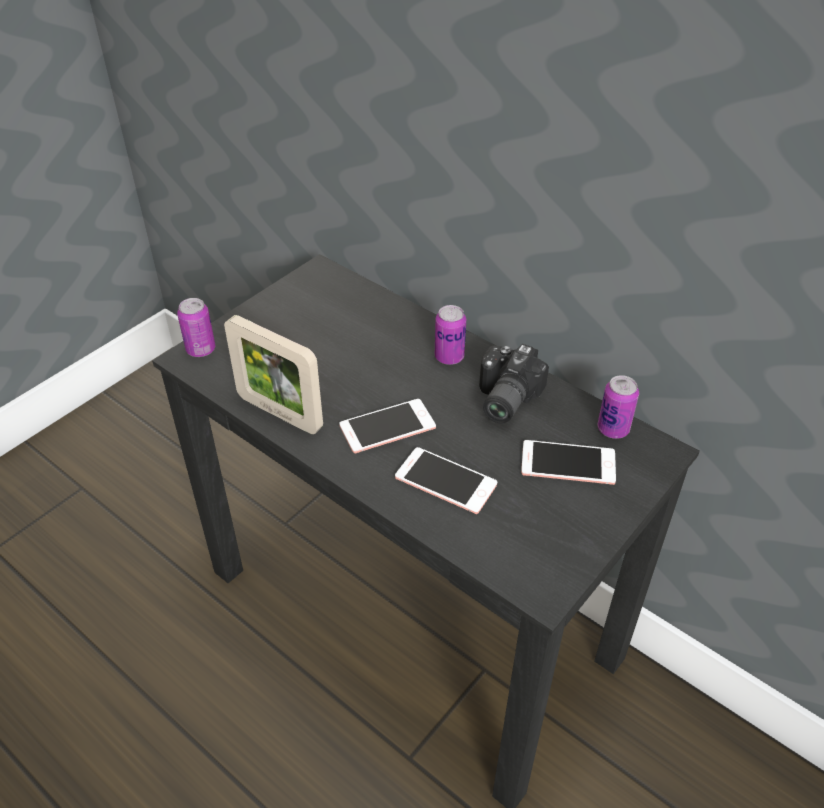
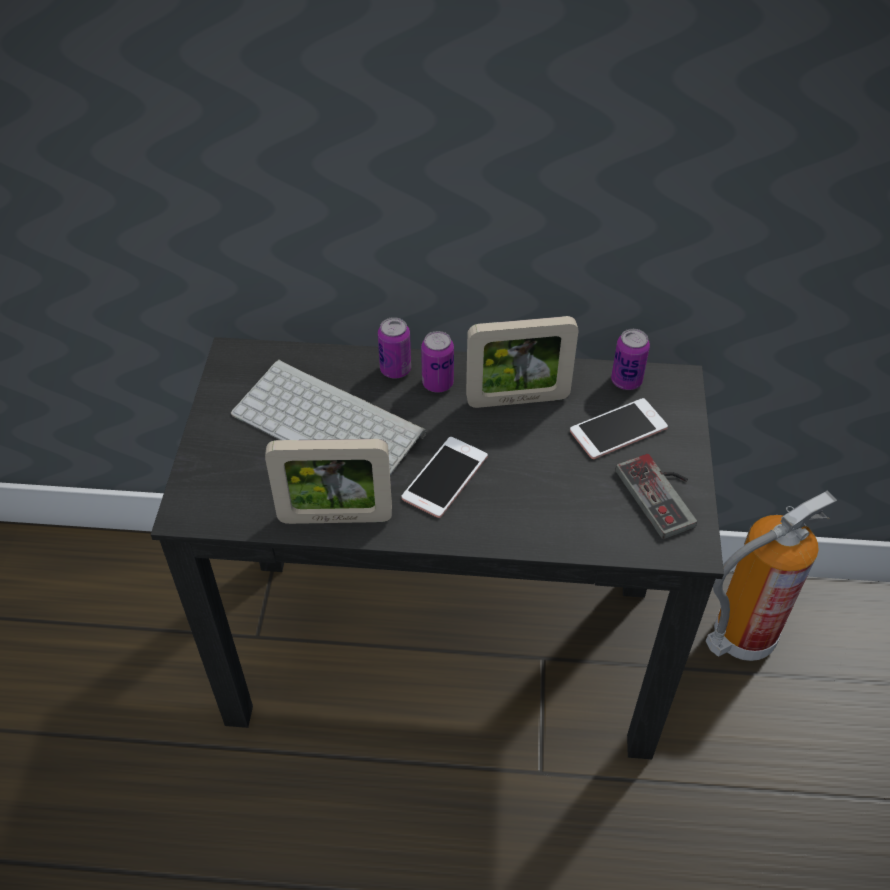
camera: 35 degrees left, 5 degrees up
can [177,298,215,357] -> can moved to [378,317,411,378]
phone [395,447,497,514] -> none
camera [479,344,549,424] -> picture frame [466,316,578,408]
none -> keyboard [231,359,426,475]
none -> game controller [615,454,697,539]
none -> fire extinguisher [706,490,837,661]

